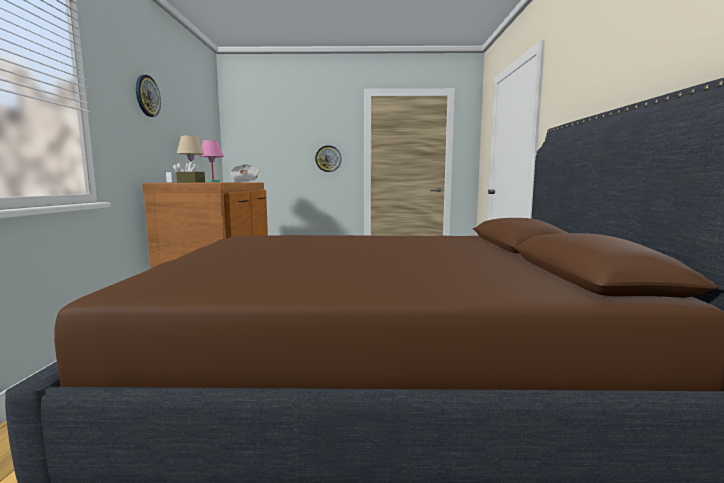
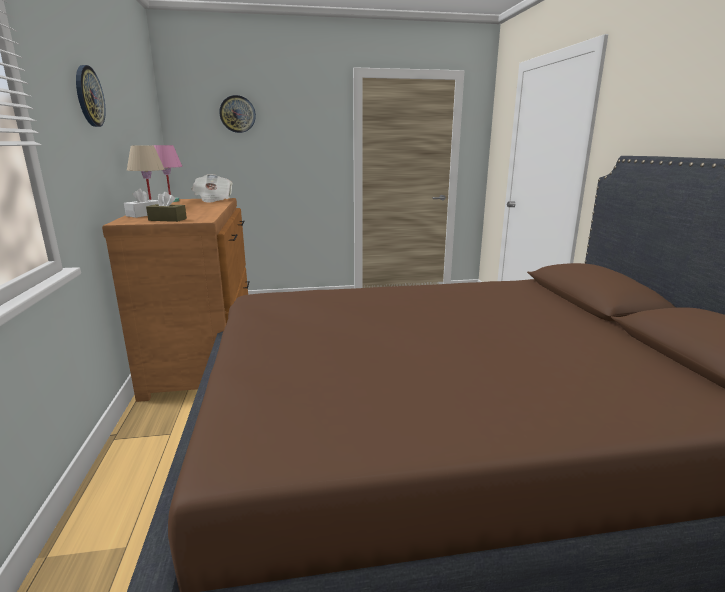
camera: 10 degrees left, 10 degrees up
wall clock [315,145,341,172] -> wall clock moved to [219,95,256,133]

